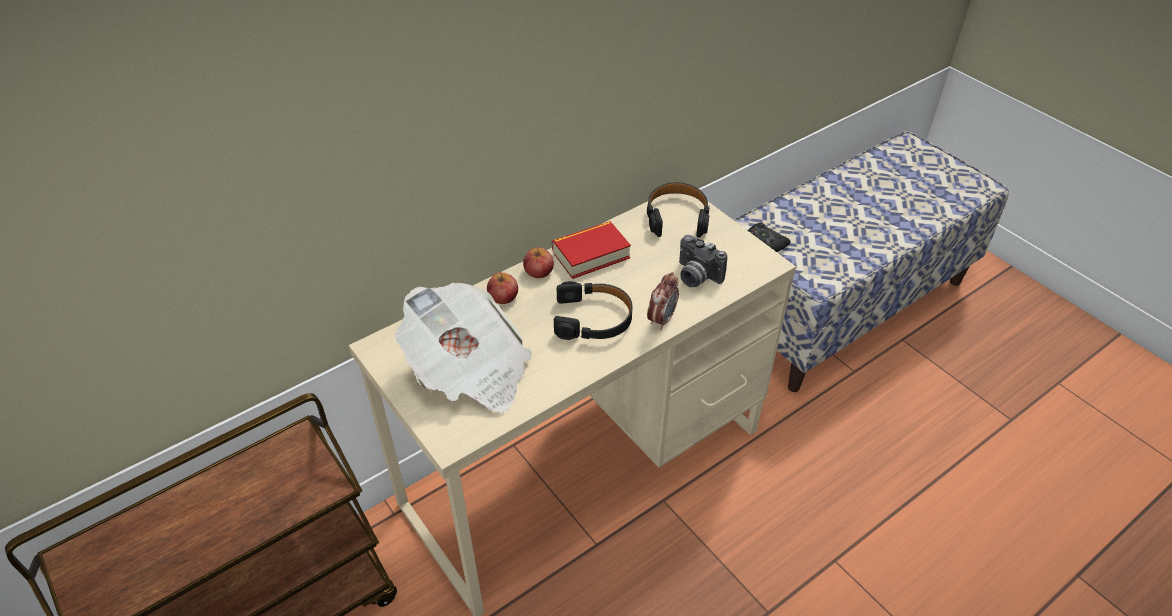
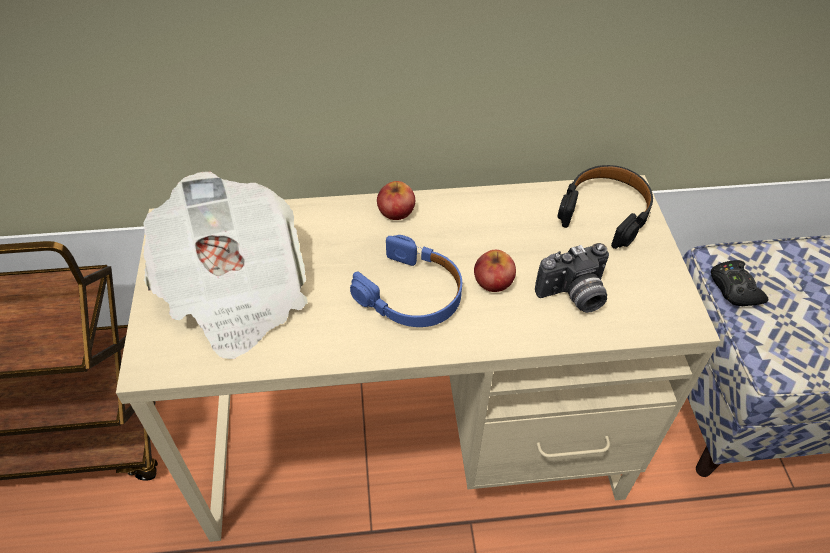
camera: 30 degrees right, 5 degrees up
apple [487,272,518,304] -> apple moved to [474,250,516,292]
book [552,221,631,279] -> none
black headphones [554,281,633,340] -> blue headphones [350,235,462,327]
alarm clock [647,272,679,330] -> none
camera [679,235,727,287] -> camera turned 90 degrees counterclockwise [535,243,609,313]

